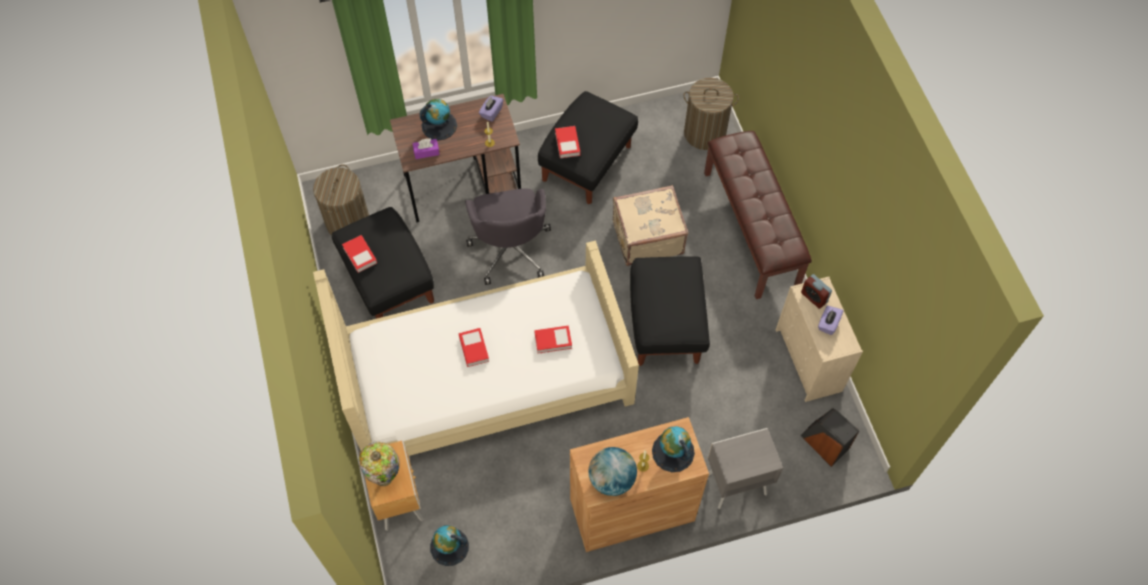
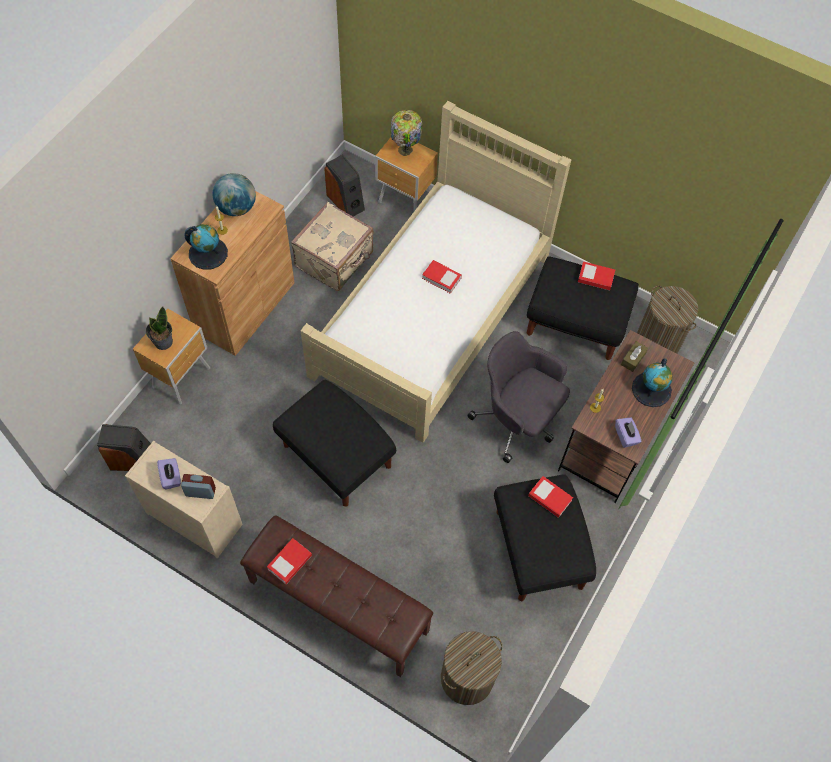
camera: 135 degrees right, 0 degrees up
purple tissue box [413,138,440,159] -> brown tissue box [621,341,648,372]
globe [430,525,469,566] -> speaker [324,154,365,217]
book [534,325,572,354] -> book moved to [267,538,312,584]
beige suitcase [613,185,689,266] -> beige suitcase moved to [291,202,374,291]
grey nightstand [708,428,783,509] -> brown nightstand [133,309,210,404]
none -> potted plant [146,306,173,350]

